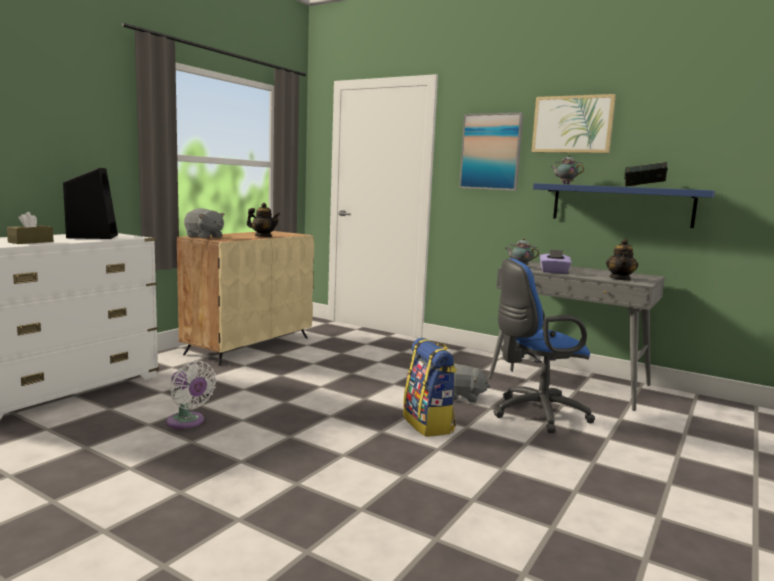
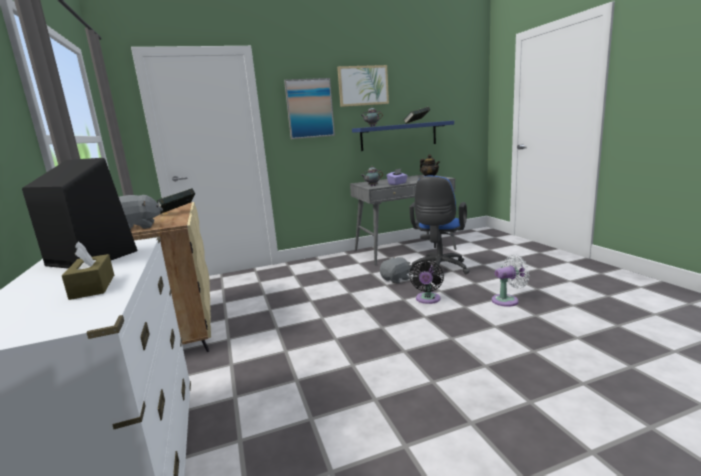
camera: 50 degrees left, 5 degrees up
white fan [166,360,217,429] -> white fan moved to [492,254,529,307]
teapot [247,203,280,237] -> book [157,188,195,215]
backpack [403,338,457,437] -> black fan [409,260,444,304]

